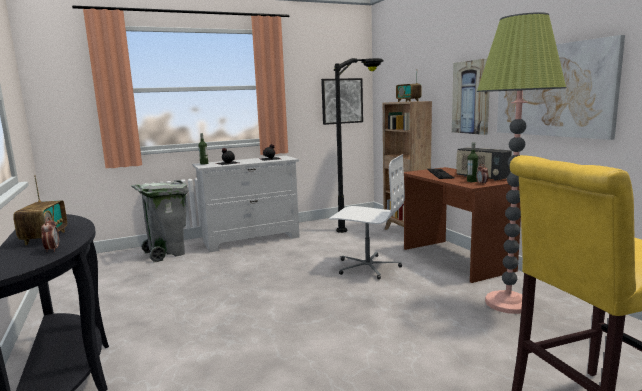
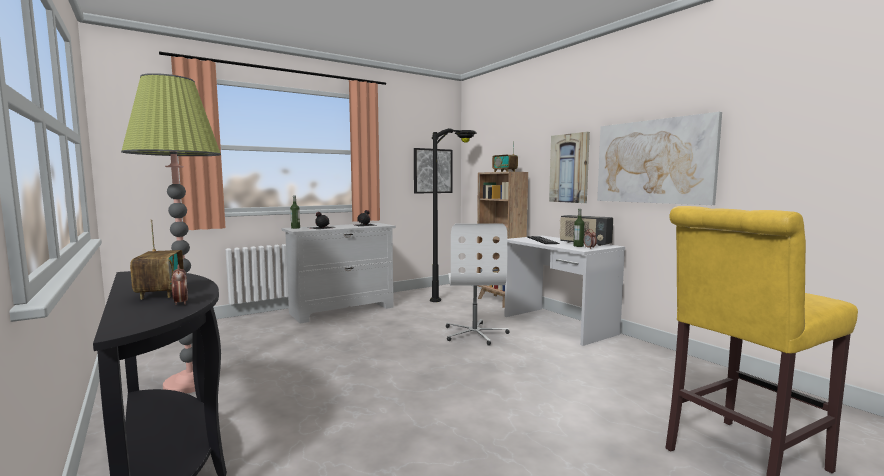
camera: 10 degrees left, 5 degrees down
grey trash can [131,180,189,263] -> none
white office chair [329,154,405,280] -> white office chair turned 75 degrees clockwise [446,223,510,346]
brown desk [404,167,521,283] -> white desk [505,236,625,346]
floor lamp [477,12,566,314] -> floor lamp moved to [121,73,221,393]

